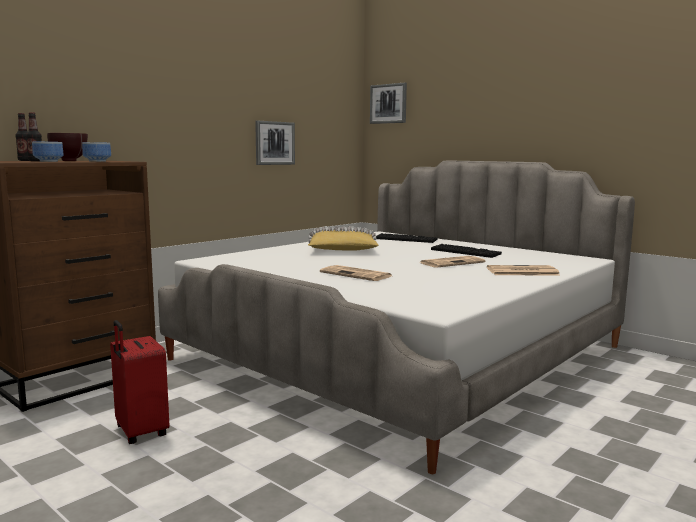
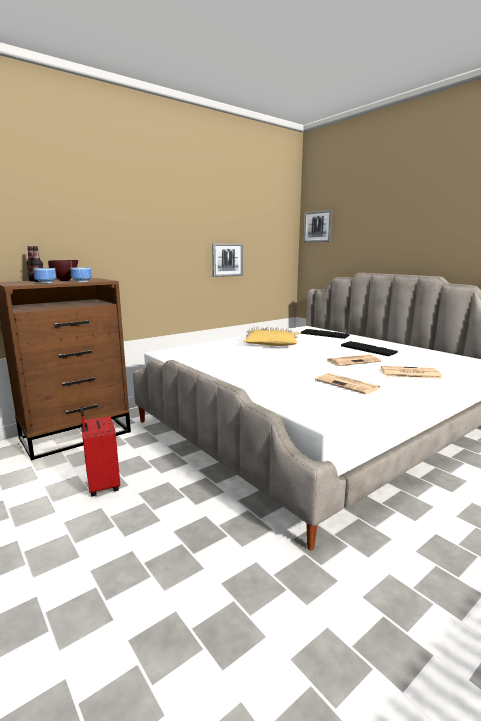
camera: 10 degrees right, 5 degrees up
newspaper [320,265,392,281] -> newspaper moved to [315,373,380,394]

